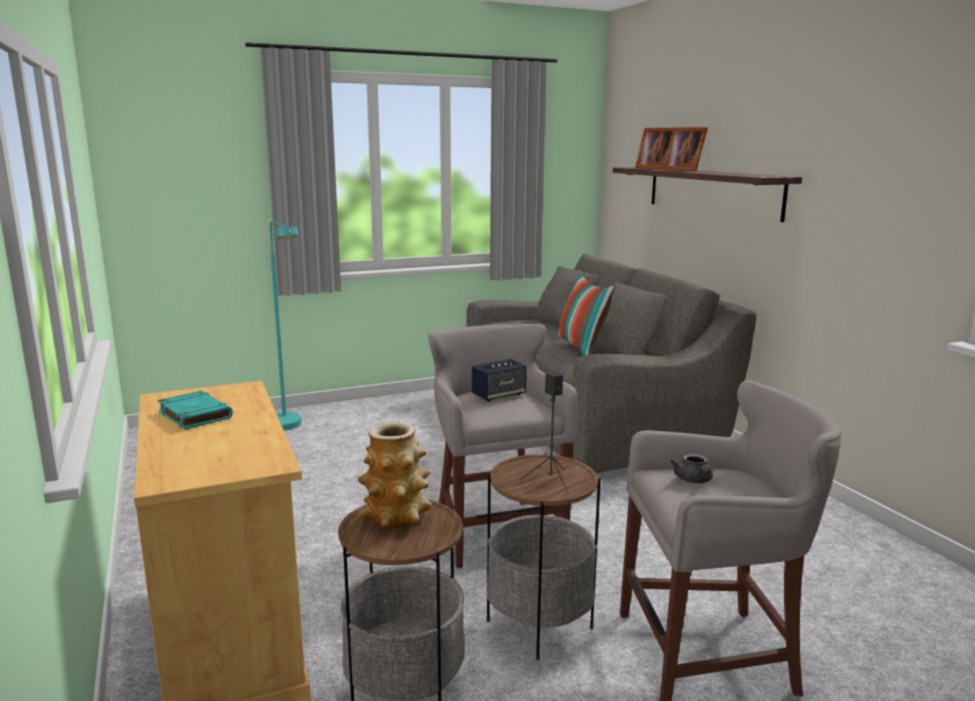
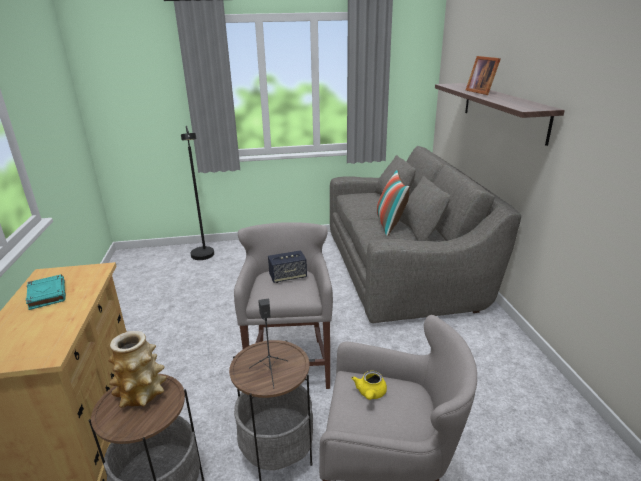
camera: 15 degrees right, 10 degrees up
turquoise floor lamp [270,222,302,431] -> black floor lamp [181,126,214,260]
picture frame [635,128,673,169] -> none
grey teapot [670,453,713,483] -> yellow teapot [351,371,387,400]

